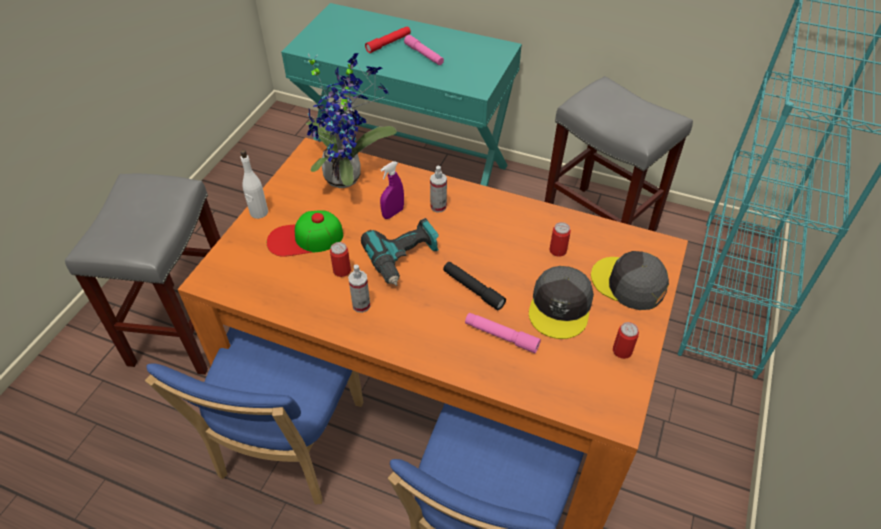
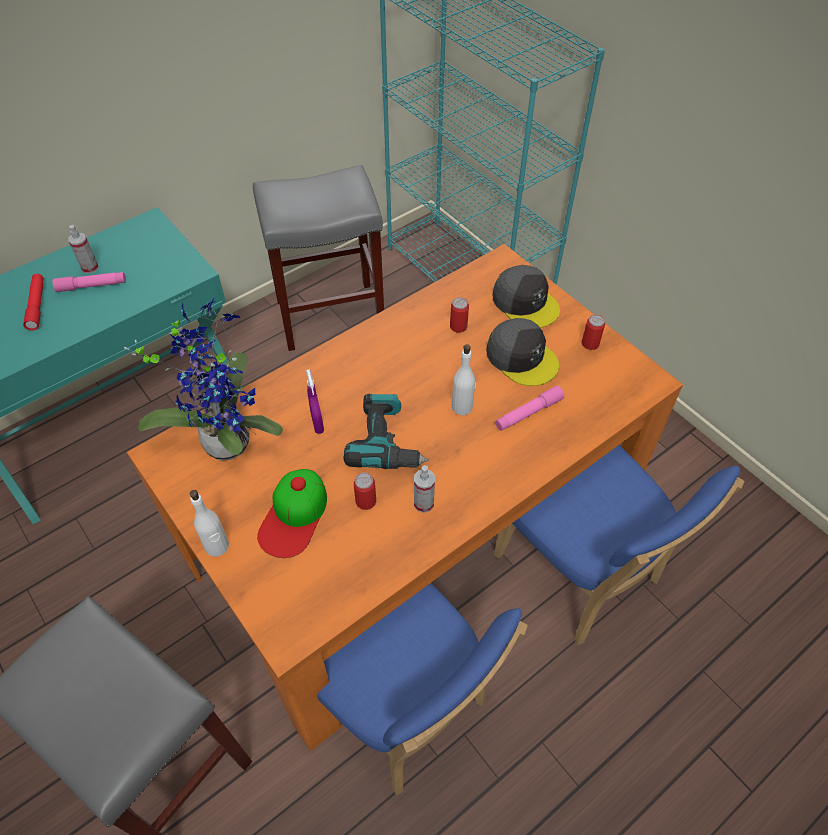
camera: 60 degrees left, 5 degrees up
spray bottle [430,166,447,213] -> spray bottle moved to [68,225,99,274]
black flashlight [443,262,506,310] -> white bottle [452,344,476,415]
grey cap [591,251,669,310] -> grey cap turned 105 degrees counterclockwise [493,265,560,328]

